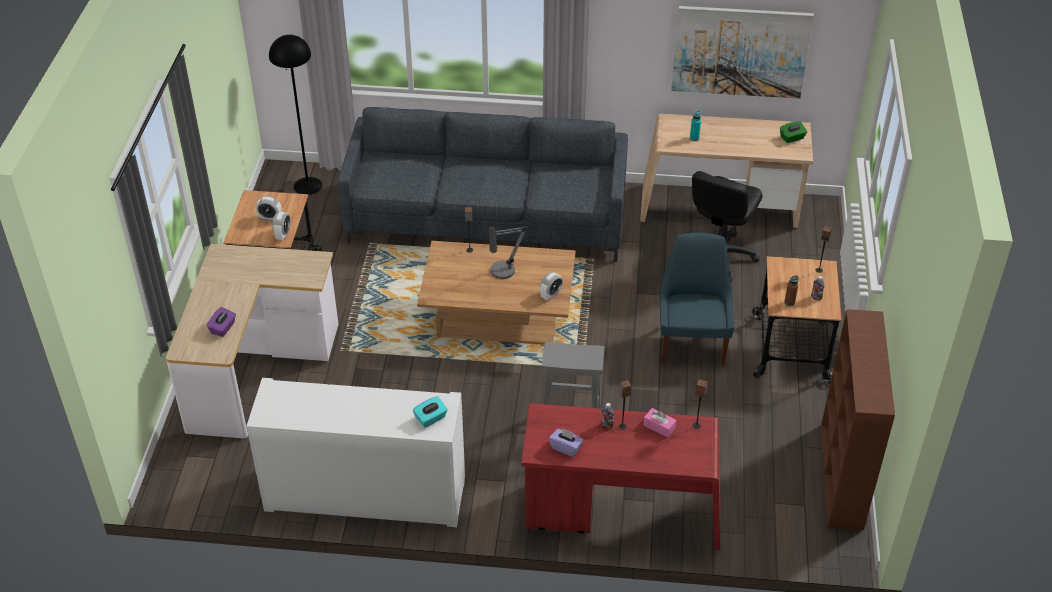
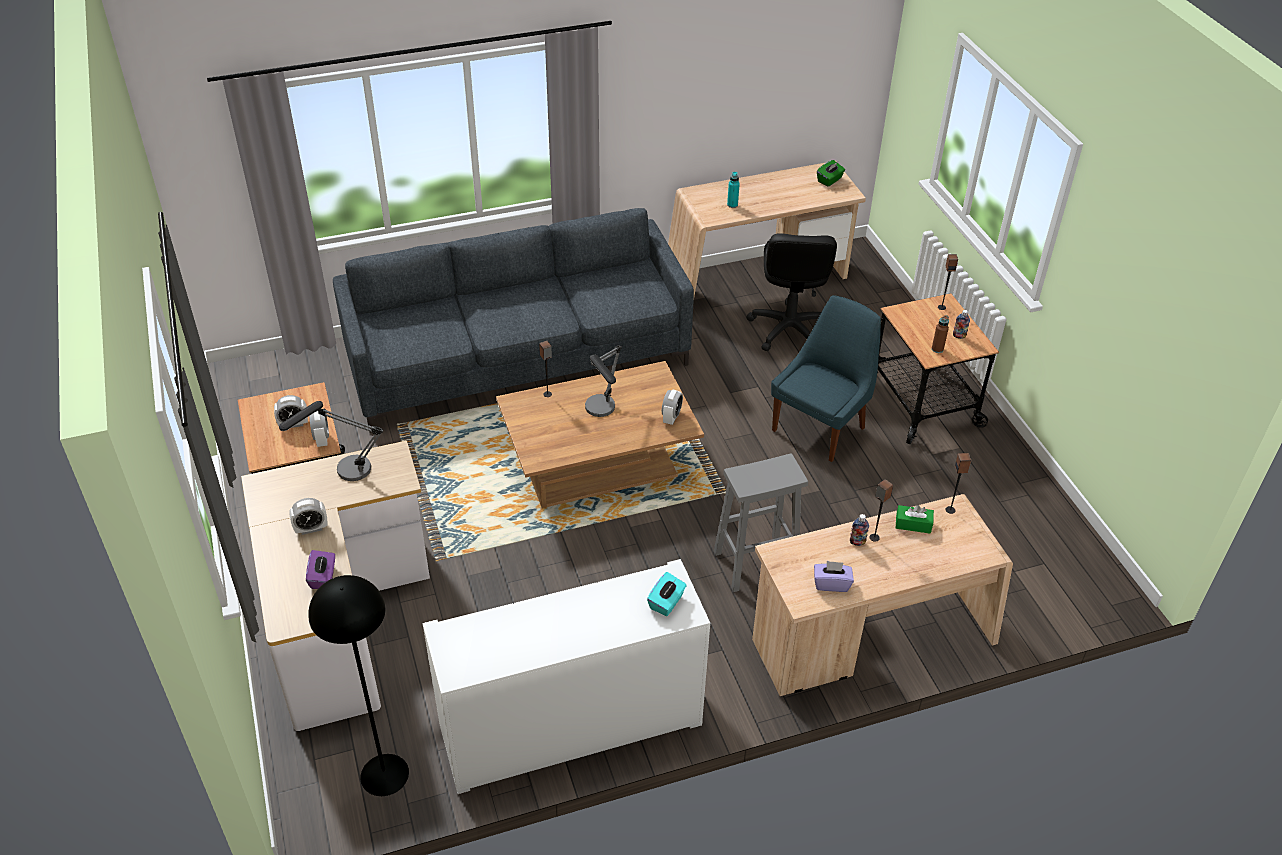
camera: 25 degrees left, 0 degrees up
black floor lamp [269,35,322,195] -> black floor lamp moved to [308,575,409,796]
red desk [521,403,720,551] -> beige desk [752,494,1013,696]
pink tissue box [643,408,677,437] -> green tissue box [896,505,934,534]
blue chair [660,233,735,365] -> blue chair turned 60 degrees clockwise [771,295,881,462]
picture [671,6,814,99] -> none
brown bookcase [821,309,895,530] -> none
none -> table lamp [279,401,383,481]
none -> alarm clock [289,498,327,535]

